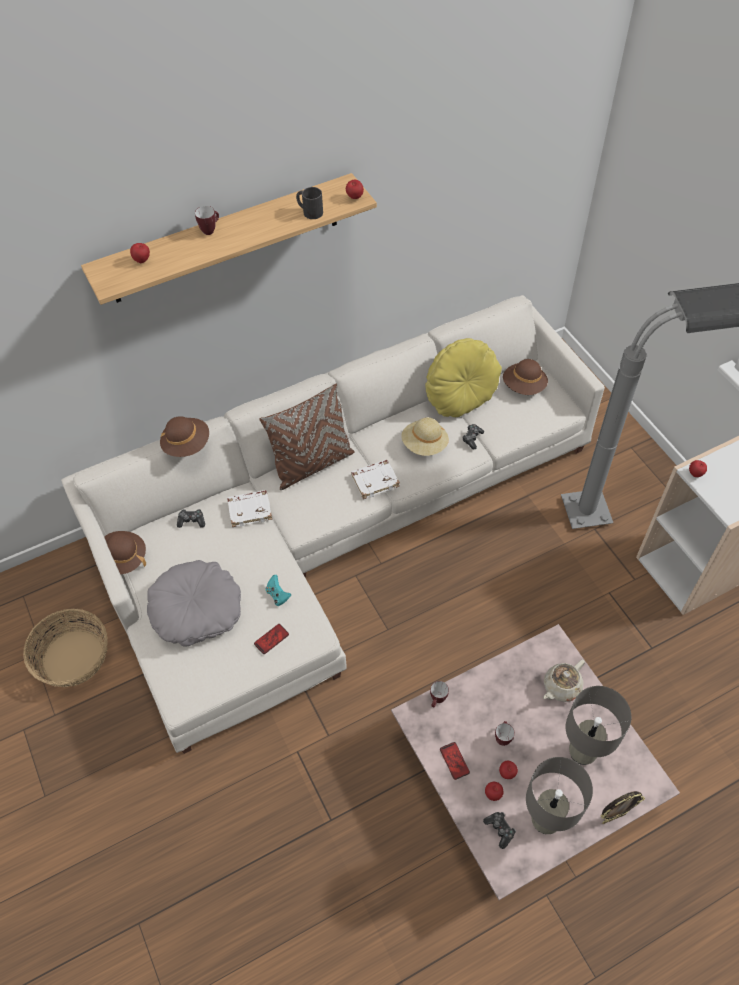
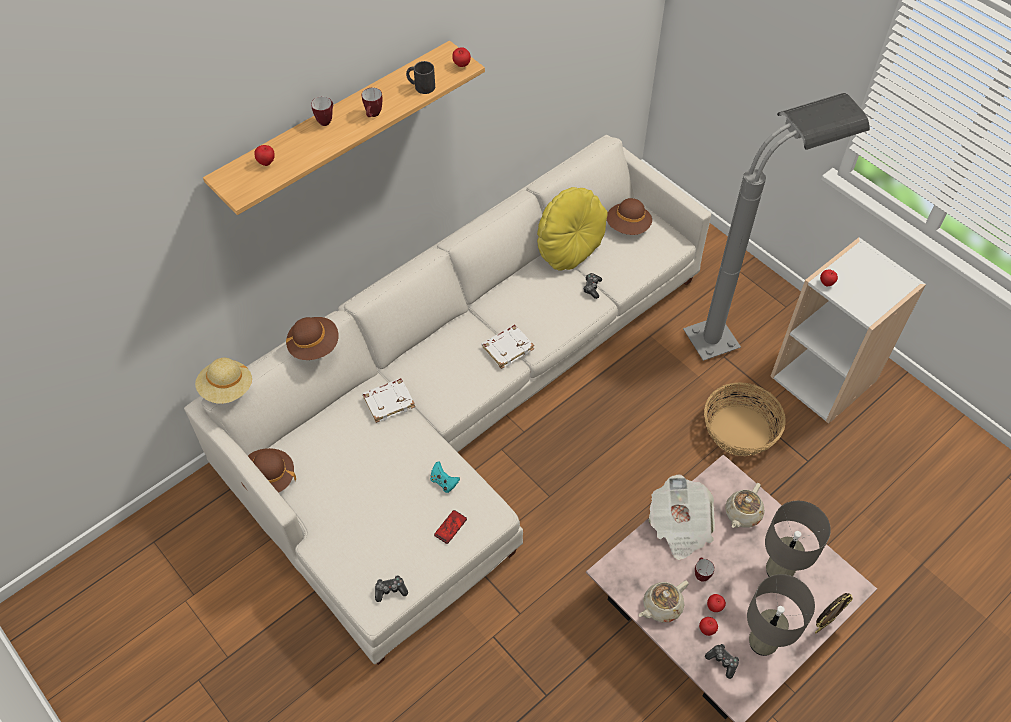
camera: 15 degrees left, 0 degrees up
basket [23,609,108,687] -> basket moved to [704,382,786,456]
grey pillow [147,560,241,647] -> none
game controller [177,509,205,528] -> game controller moved to [375,575,408,602]
brown pillow [259,383,355,490] -> none
beige hat [401,417,449,456] -> beige hat moved to [195,358,252,404]
mug [430,681,449,707] -> mug moved to [362,88,383,117]
phone [440,742,470,780] -> beige teapot [638,581,689,623]
none -> newspaper [648,474,715,560]

